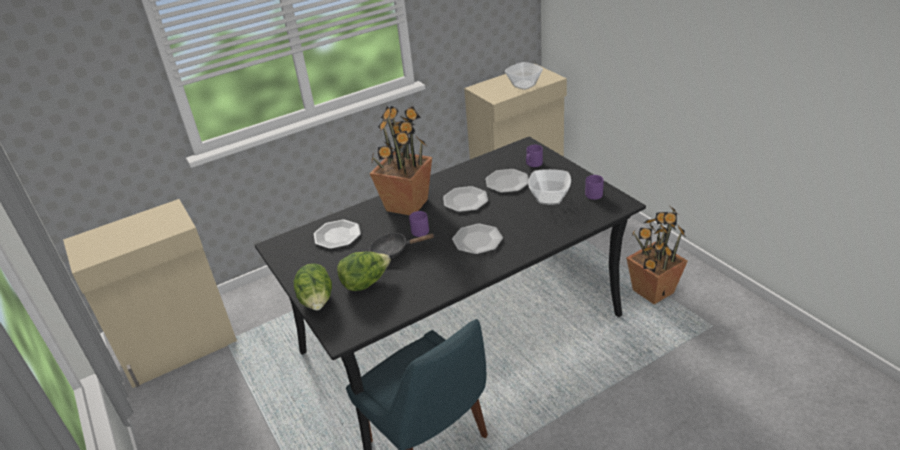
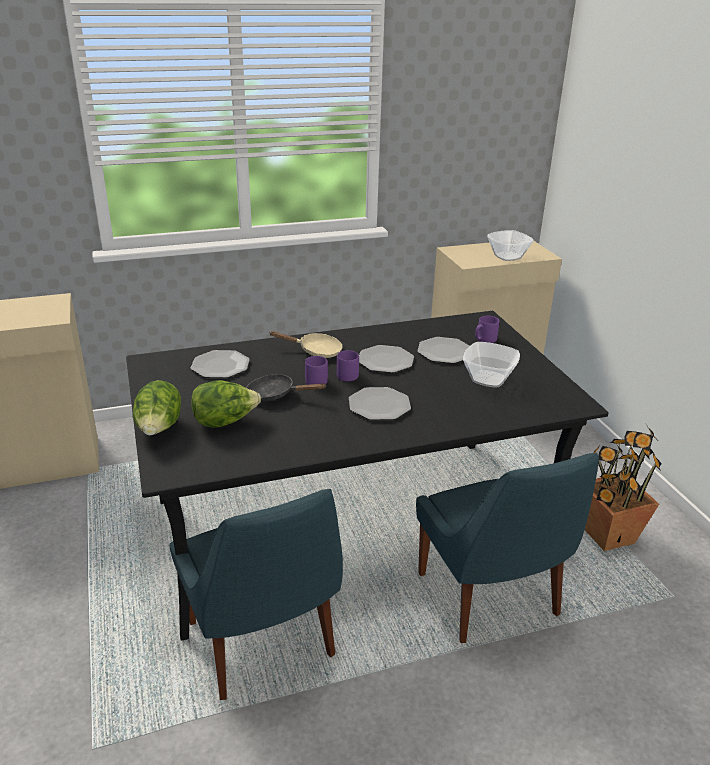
camera: 10 degrees right, 5 degrees down
potted plant [370,106,432,215] -> beige frying pan [270,331,343,358]
purple mug [585,175,604,200] -> purple mug moved to [337,350,359,381]
none -> blue chair [416,453,599,643]

